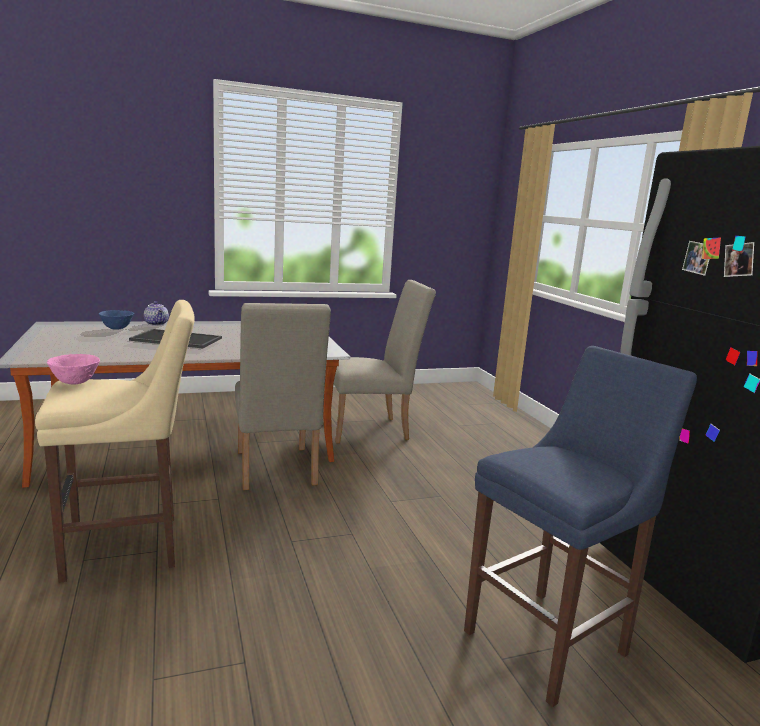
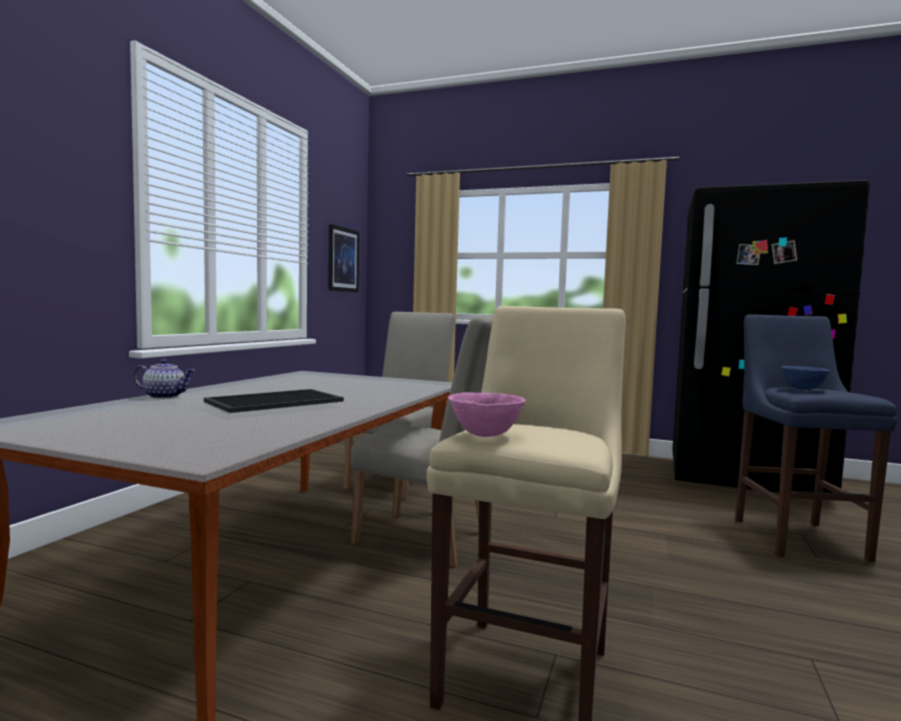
camera: 50 degrees left, 10 degrees down
blue bowl [99,310,134,330] -> blue bowl moved to [781,366,830,390]
none -> picture [328,224,359,292]

